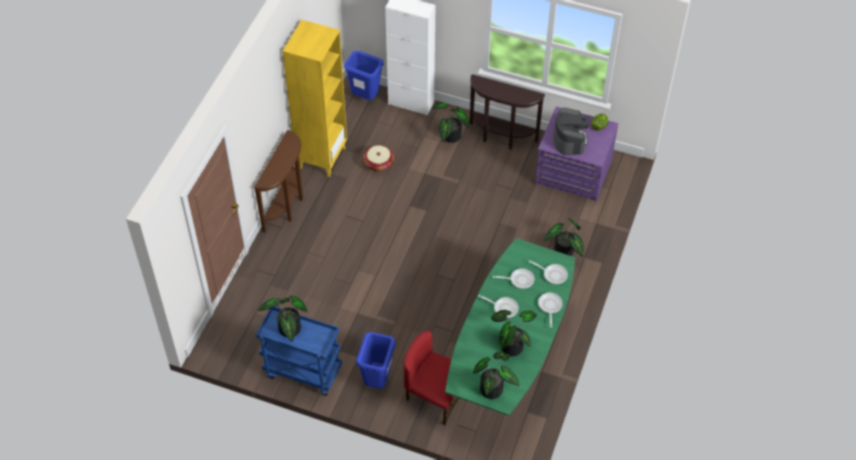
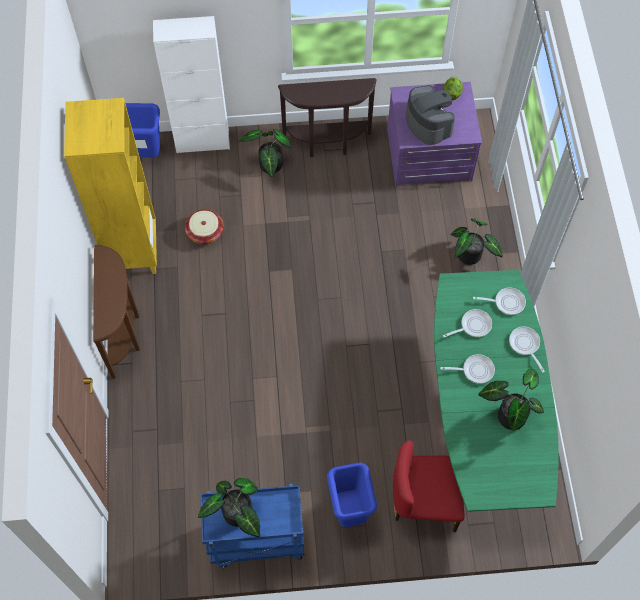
camera: 25 degrees left, 10 degrees up
potted plant [473,352,519,399] -> none

